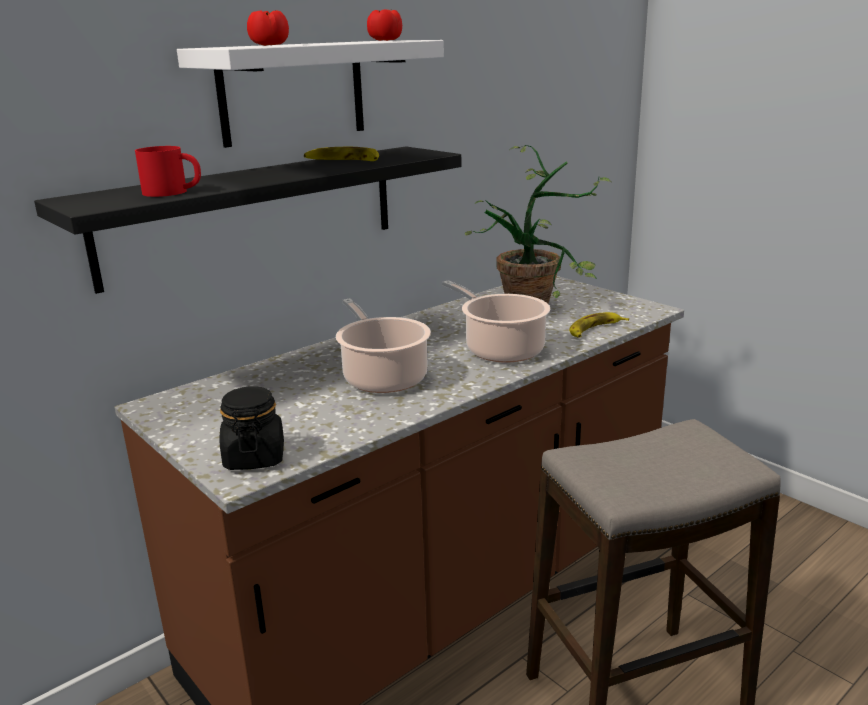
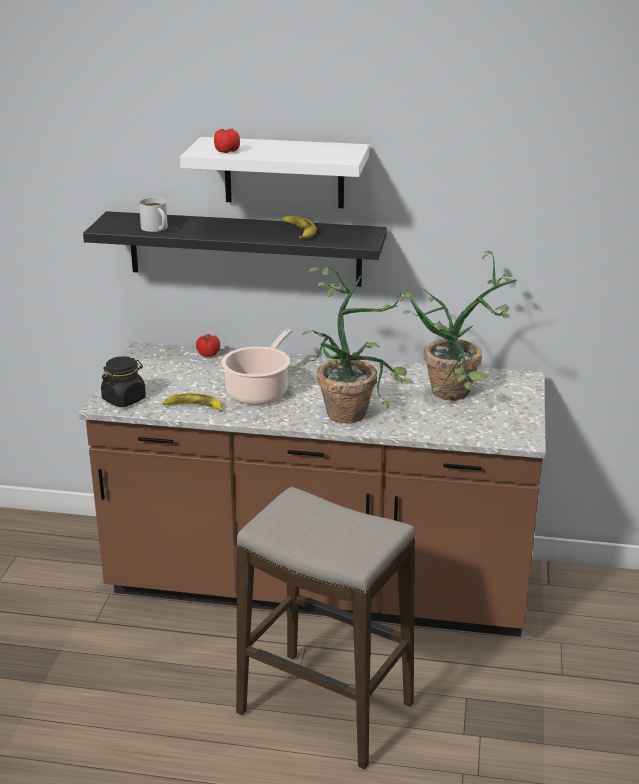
camera: 50 degrees right, 5 degrees up
red mug [135,146,201,197] -> white mug [139,198,168,232]
tomato [367,9,402,41] -> tomato moved to [196,334,220,357]
cooking pot [442,280,550,363] -> potted plant [300,266,414,423]
banana [569,312,629,338] -> banana moved to [162,393,222,412]

